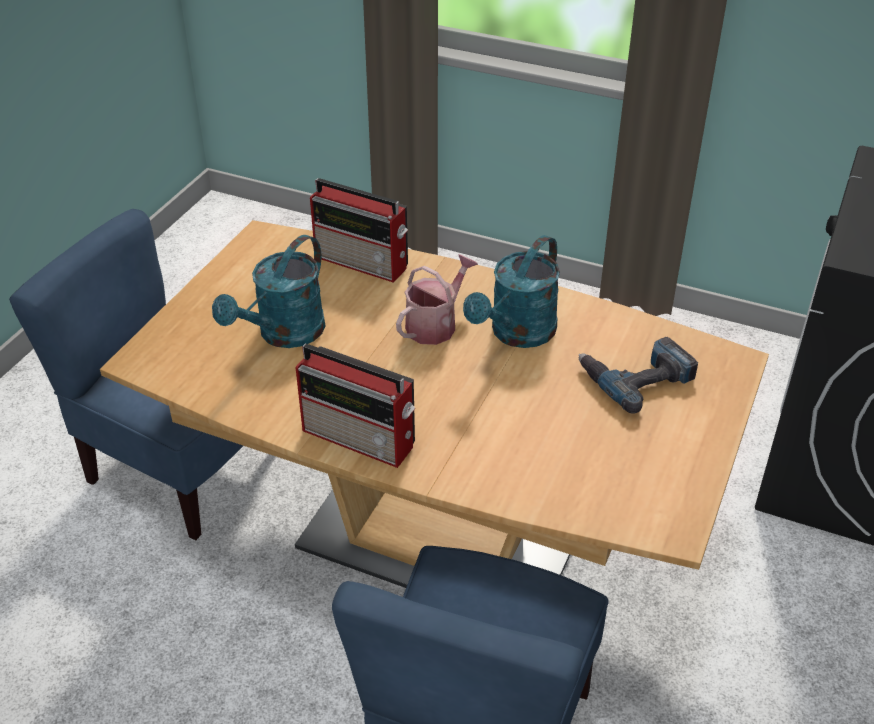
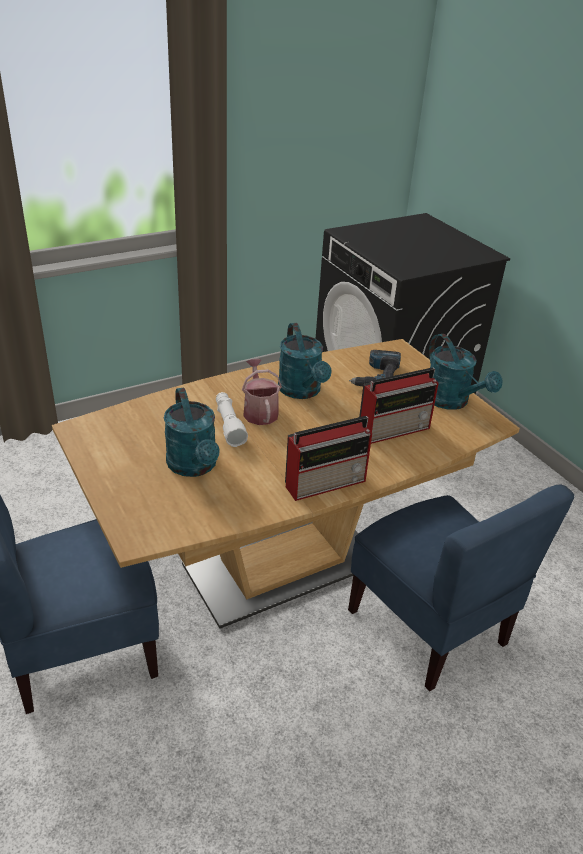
camera: 55 degrees left, 5 degrees down
radio [310,178,408,283] -> radio moved to [359,368,439,444]
none -> white flashlight [216,392,248,447]
none -> turquoise watering can [429,334,503,410]

